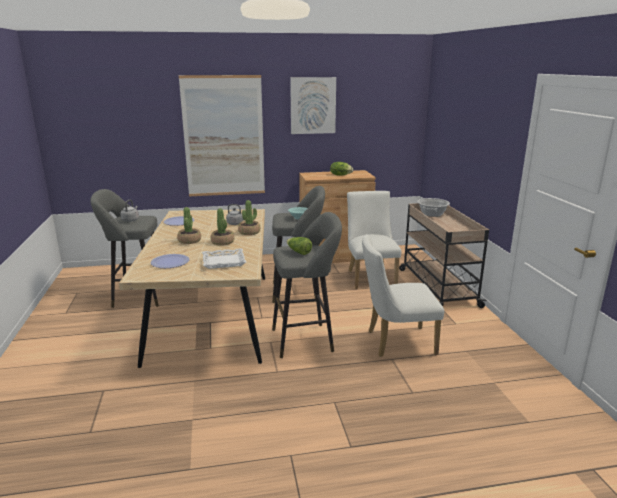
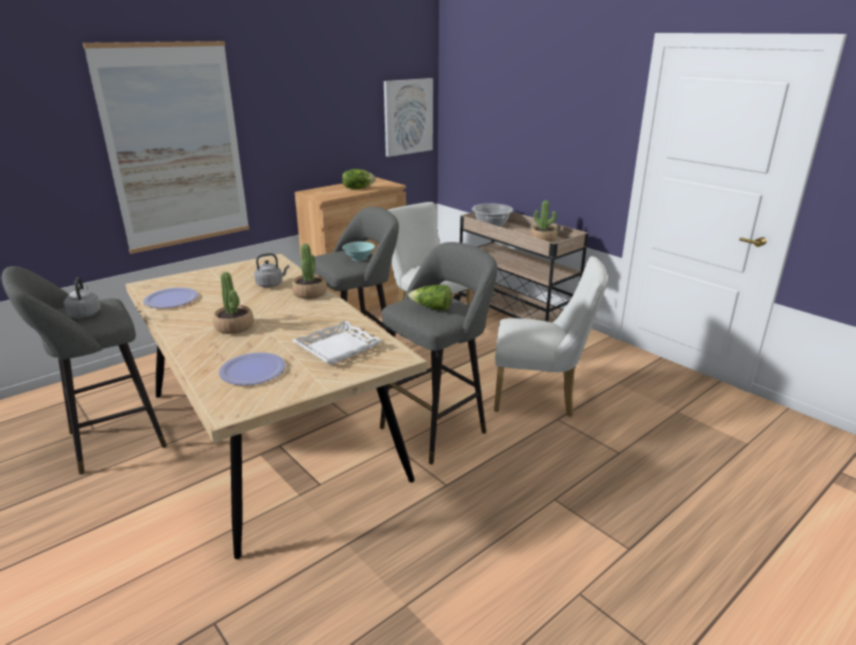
camera: 30 degrees left, 5 degrees up
potted plant [211,208,234,246] -> potted plant moved to [531,200,557,242]
picture [290,77,336,134] -> picture moved to [384,78,433,157]
white chair [362,234,444,357] -> white chair turned 135 degrees counterclockwise [494,256,607,417]

